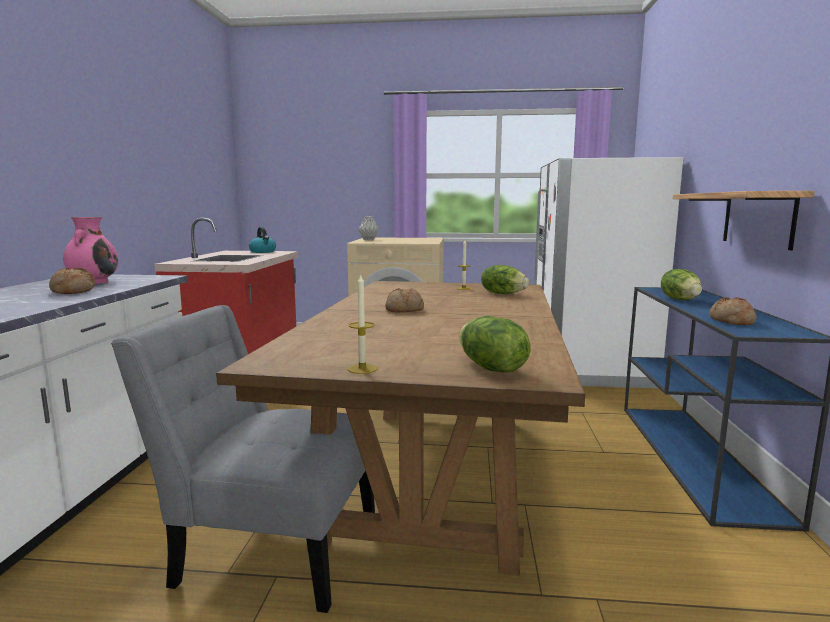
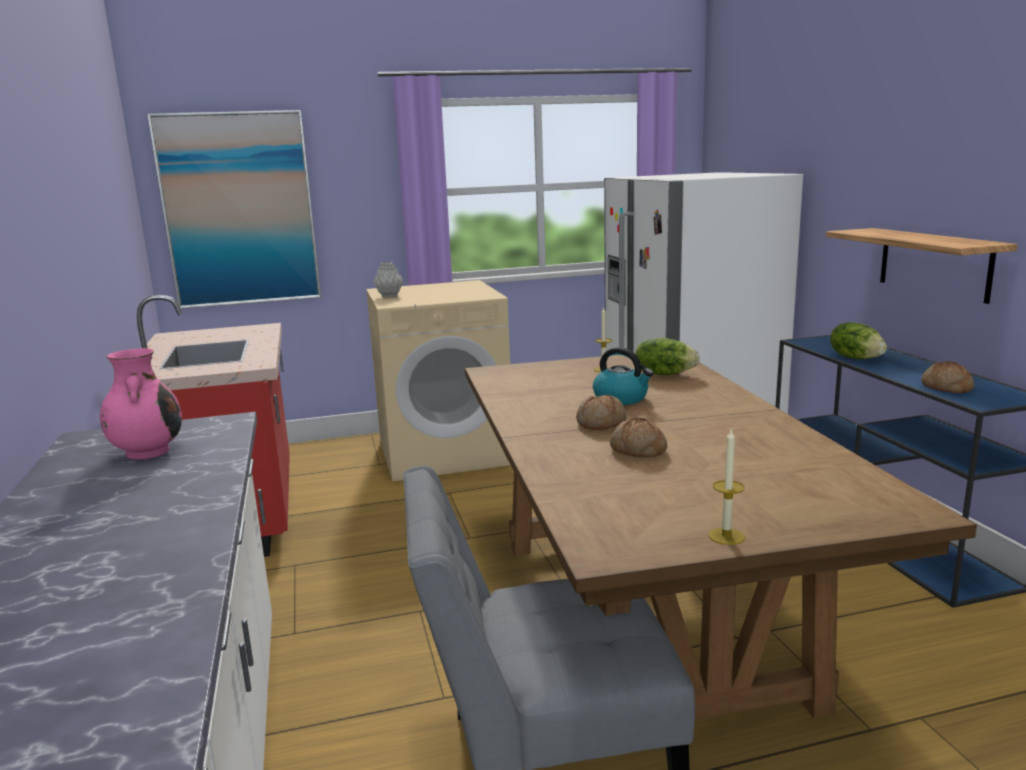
camera: 20 degrees left, 5 degrees up
bread [49,267,95,294] -> bread moved to [610,418,667,458]
kettle [249,227,276,253] -> kettle moved to [593,347,653,405]
lettuce [459,316,531,373] -> none
none -> picture [147,110,321,309]

